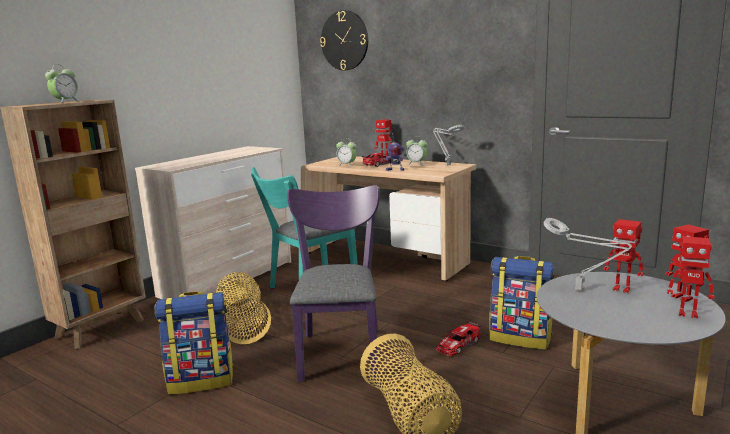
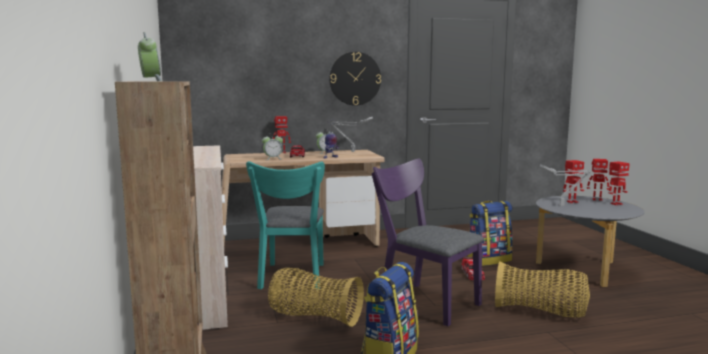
camera: 50 degrees left, 5 degrees down
wall clock [320,10,368,70] -> wall clock moved to [329,52,381,106]

